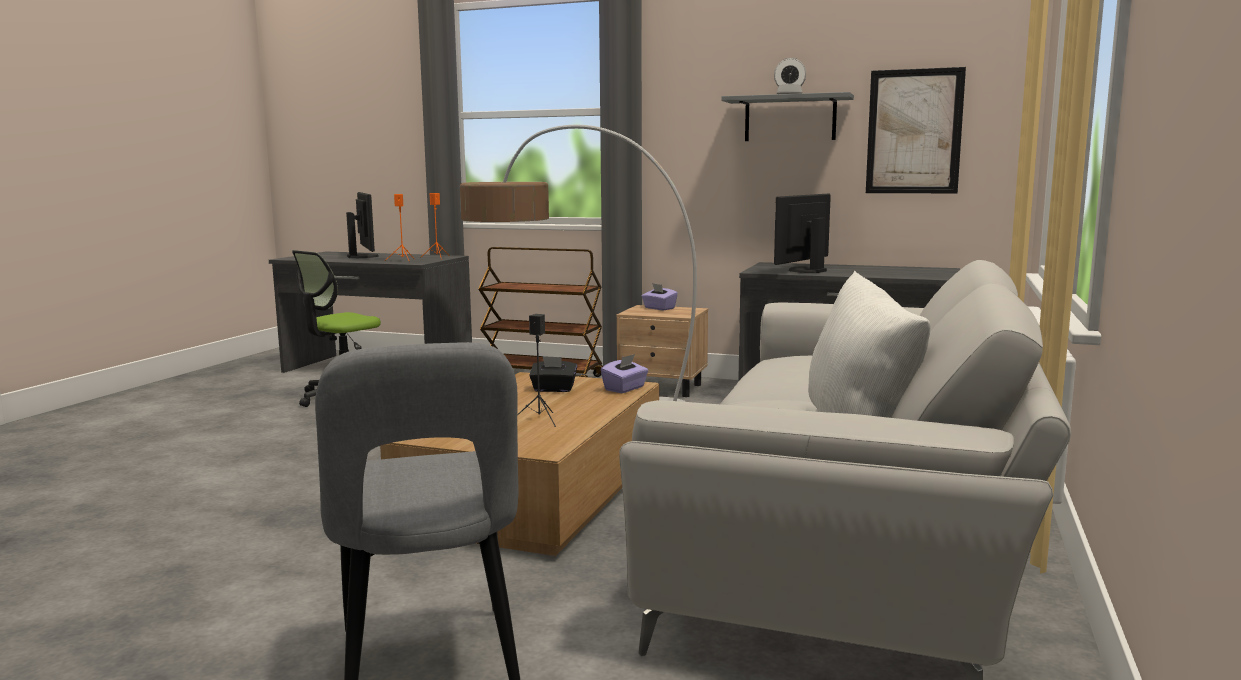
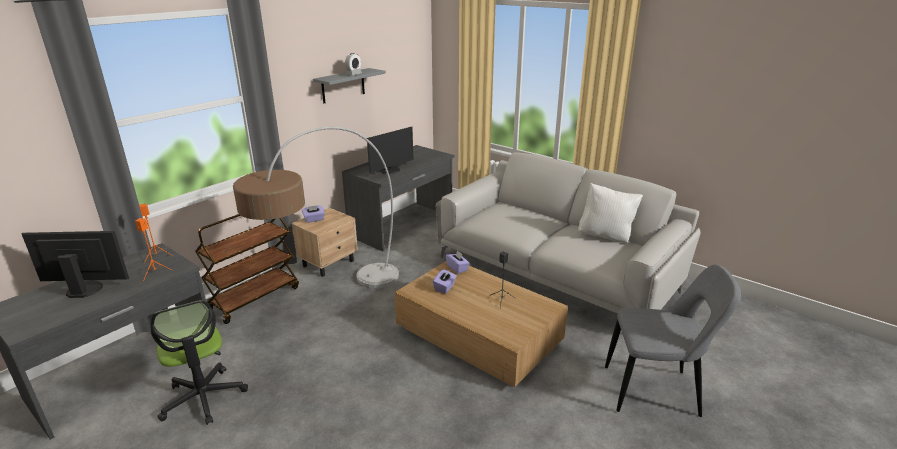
camera: 70 degrees left, 15 degrees up
black tissue box [529,356,577,392] -> purple tissue box [433,269,457,294]
monitor [774,194,831,273] -> monitor turned 105 degrees counterclockwise [367,127,413,174]
picture [866,67,966,193] -> none

